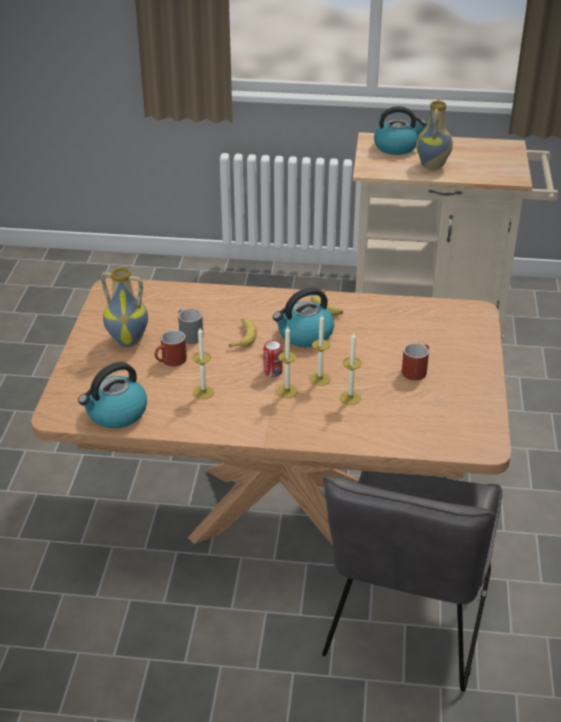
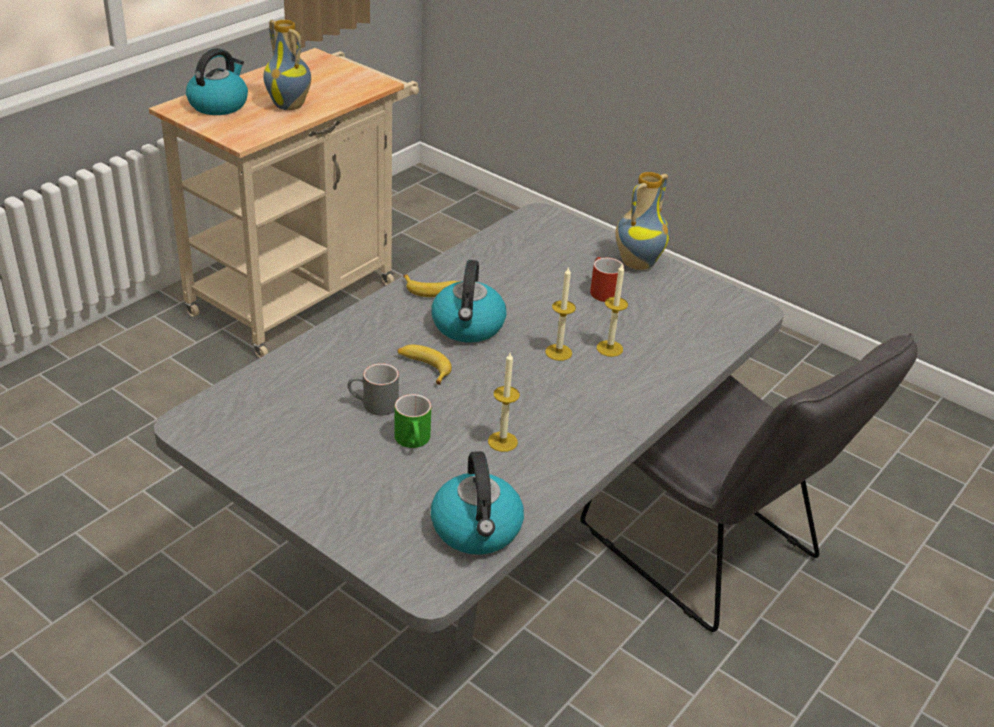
camera: 60 degrees left, 0 degrees up
brown dining table [31,278,511,545] -> grey dining table [153,203,784,660]
vase [101,268,148,347] -> vase moved to [615,172,670,270]
red mug [154,330,187,367] -> green mug [395,394,431,448]
can [263,340,283,377] -> none
candle [277,326,298,398] -> none

